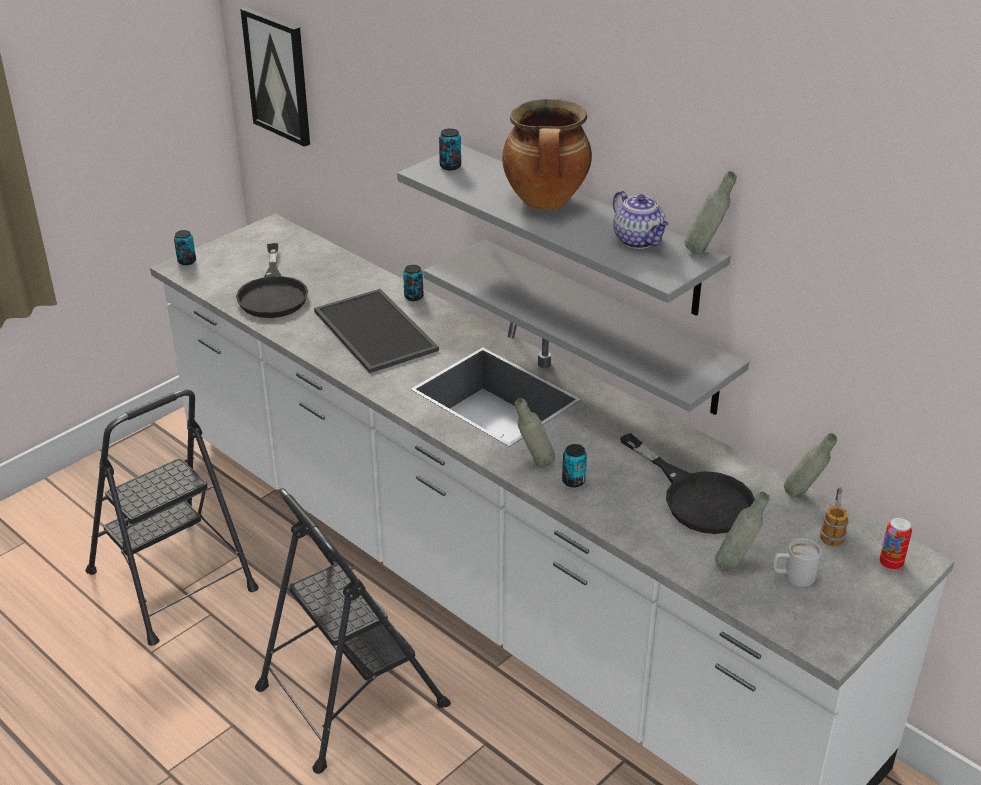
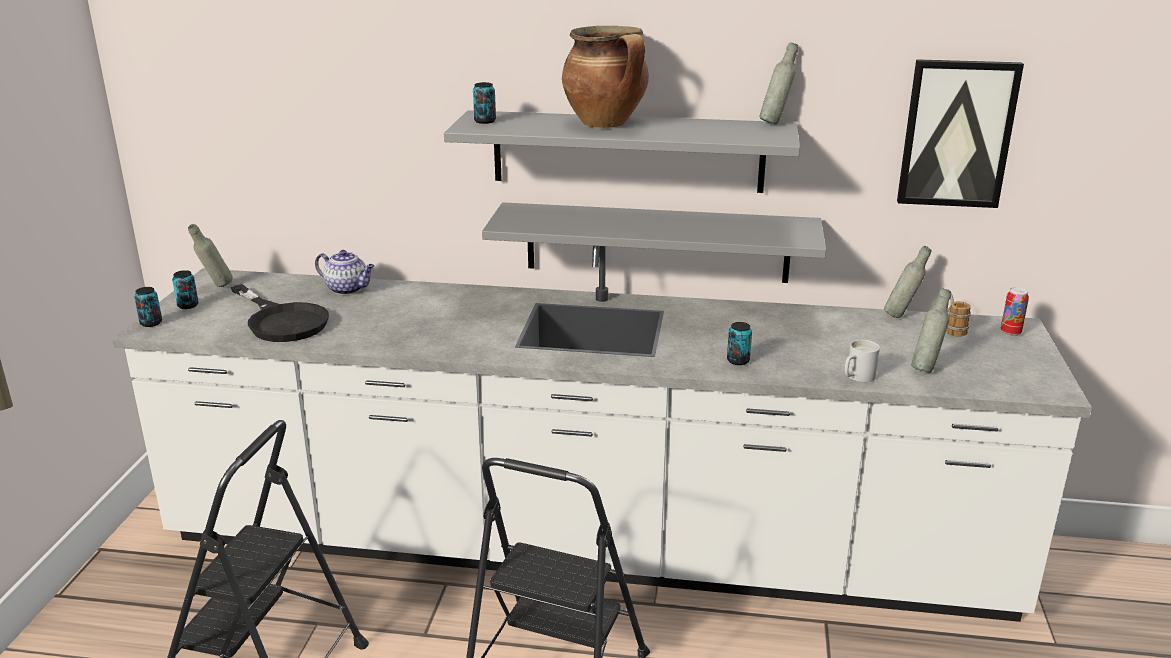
camera: 35 degrees left, 10 degrees down
picture [240,7,310,147] -> picture moved to [897,59,1024,208]
tray [314,289,439,373] -> none
can [403,265,423,301] -> can moved to [172,270,199,309]
grey bottle [515,398,555,467] -> grey bottle moved to [188,224,233,287]
teapot [613,191,669,249] -> teapot moved to [315,250,375,295]
black frying pan [620,433,755,534] -> none
white mug [772,539,821,587] -> white mug moved to [845,340,880,382]

